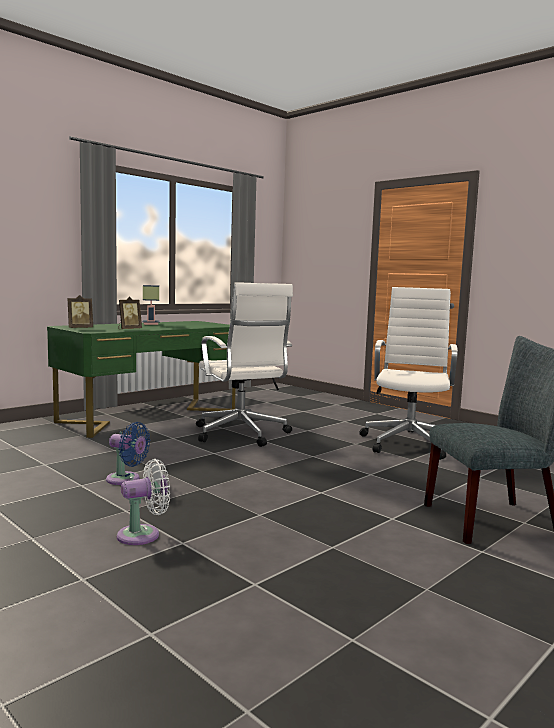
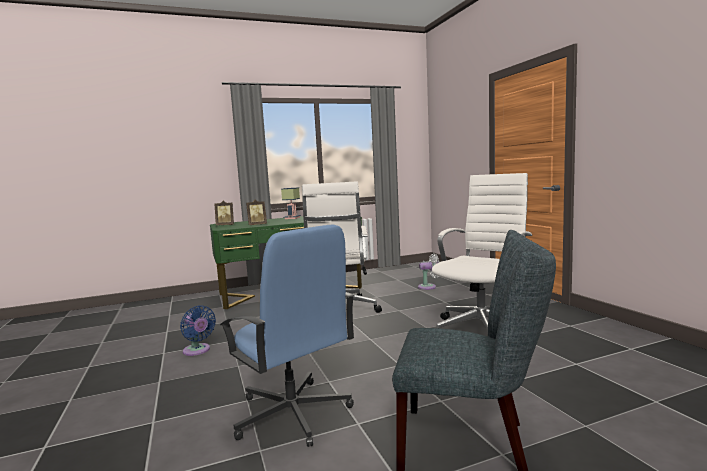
camera: 25 degrees right, 0 degrees up
white fan [117,459,170,545] -> white fan moved to [418,254,440,290]
none -> blue office chair [220,224,355,447]

